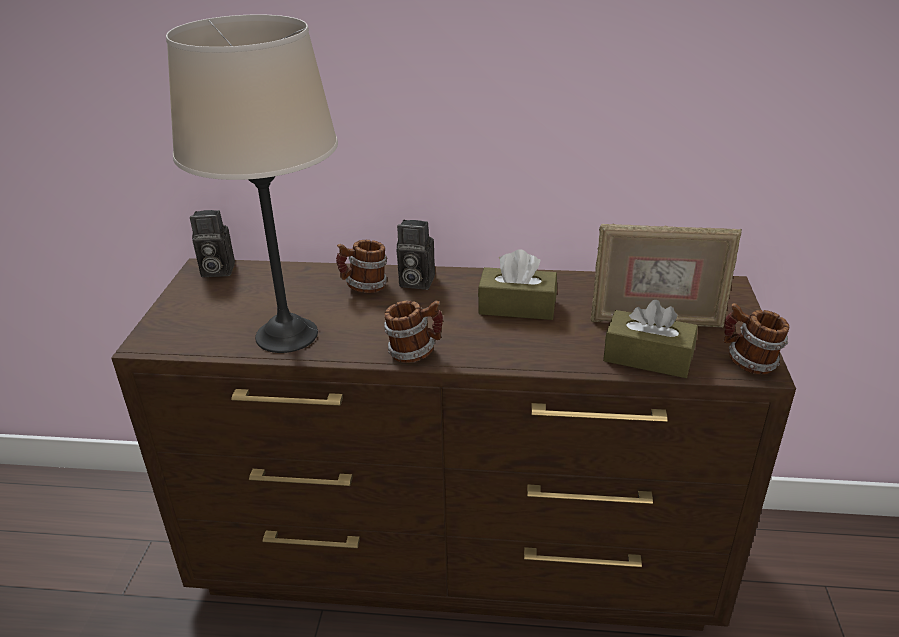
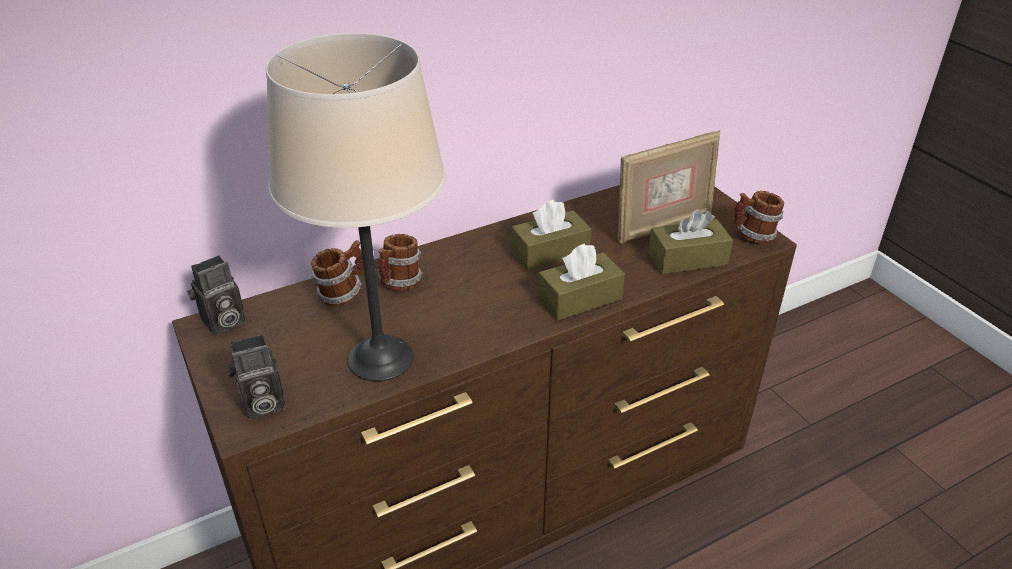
camera: 35 degrees left, 5 degrees up
mug [384,301,443,363] -> mug moved to [311,240,364,306]
camera [396,220,435,290] -> camera moved to [226,334,285,419]
none -> brown tissue box [538,244,625,321]

